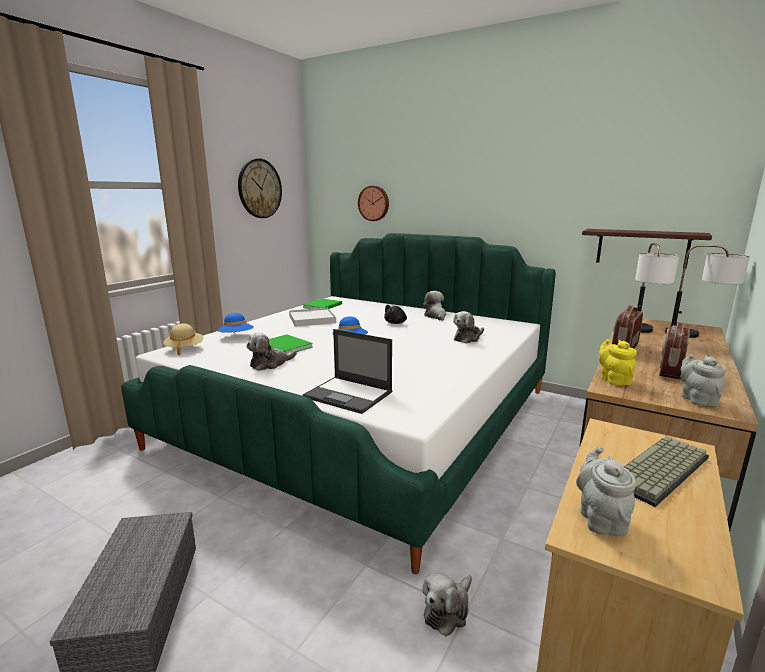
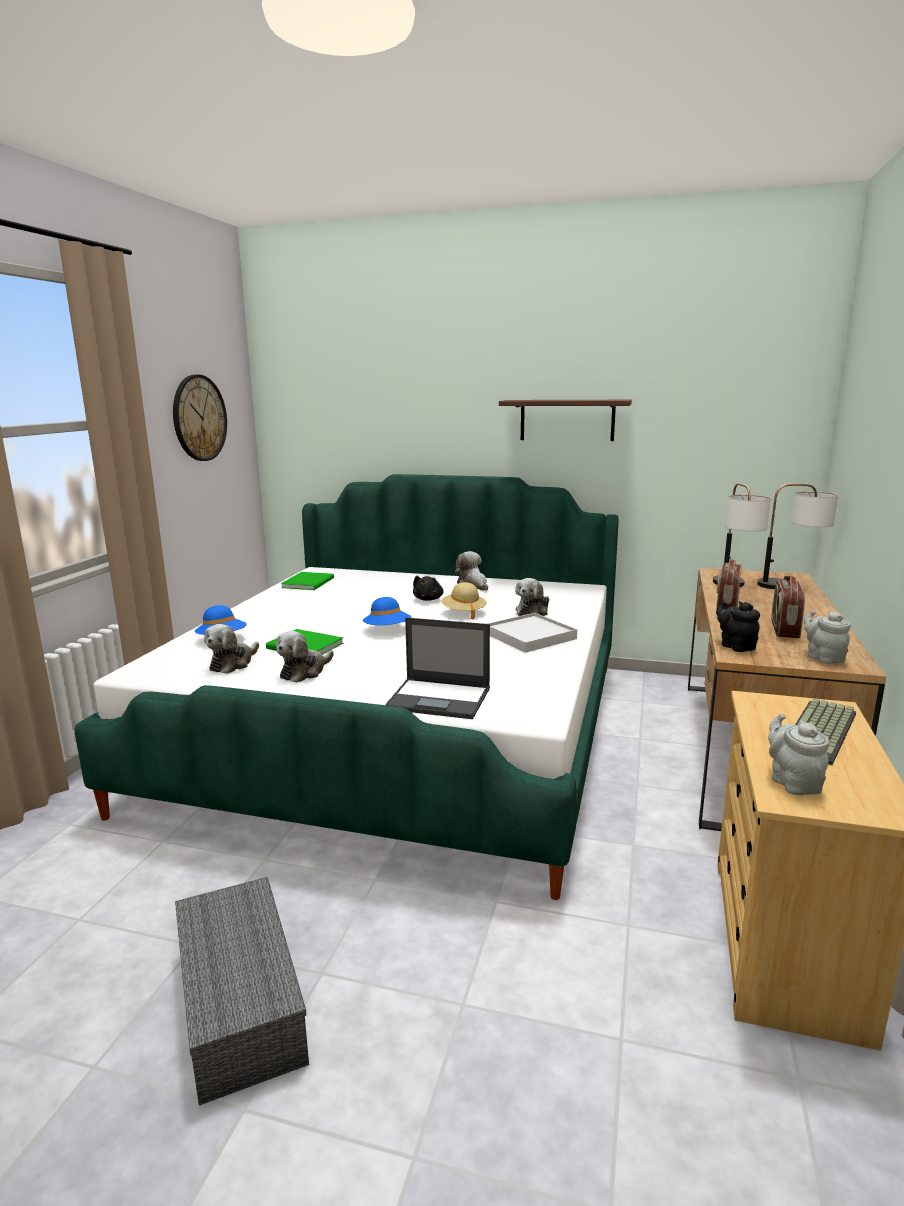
camera: 15 degrees left, 0 degrees up
beige hat [163,323,204,355] -> beige hat moved to [441,582,487,620]
white tray [289,308,336,327] -> white tray moved to [487,613,577,653]
wall clock [358,186,389,221] -> none
plush toy [422,573,472,636] -> plush toy moved to [204,624,259,674]
shelf [582,229,712,268] -> shelf moved to [499,400,632,441]
yellow teapot [599,339,637,385] -> black teapot [716,601,760,652]

